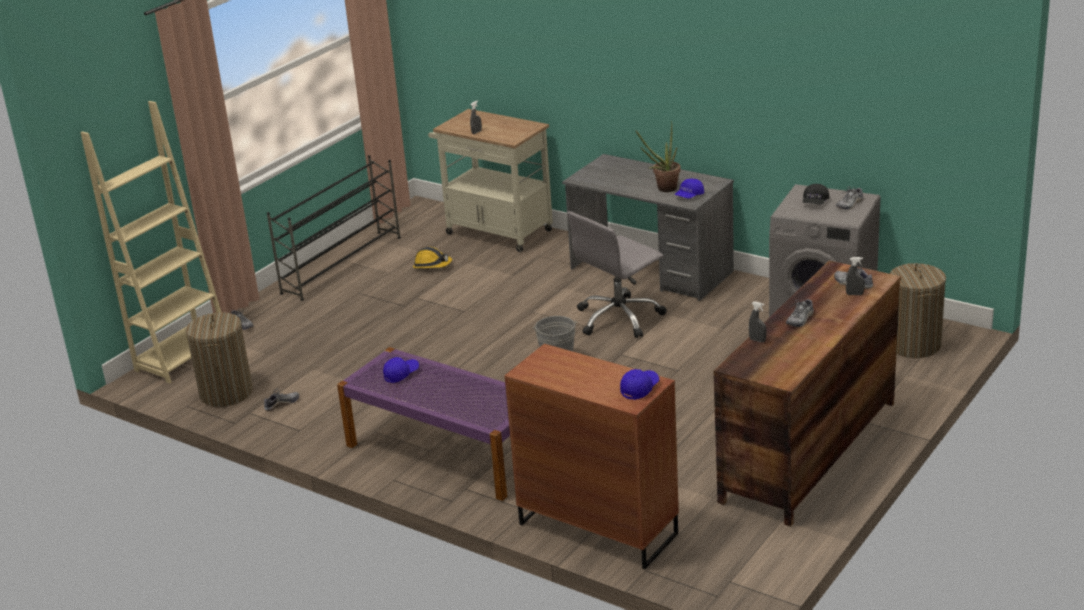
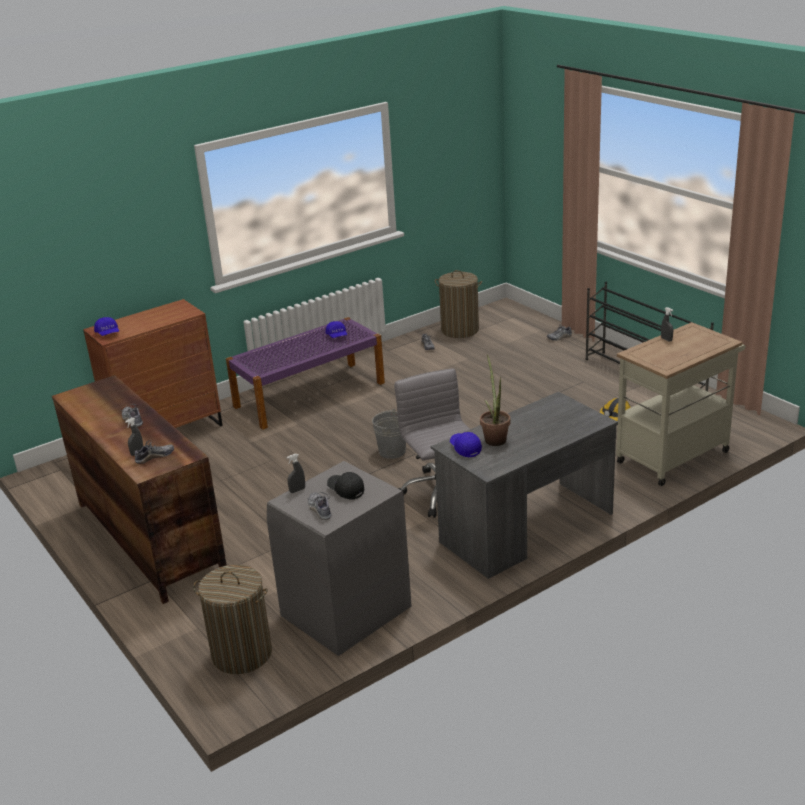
camera: 110 degrees right, 0 degrees up
beige bookcase [81,101,221,383] -> none
grey spray bottle [749,301,766,342] -> grey spray bottle moved to [287,454,305,493]

